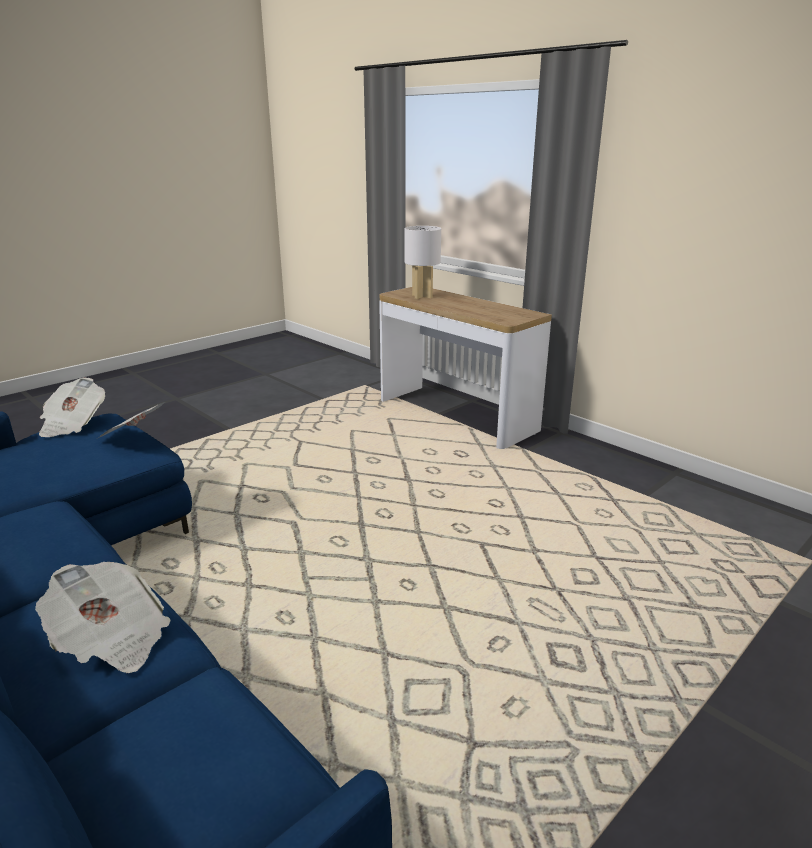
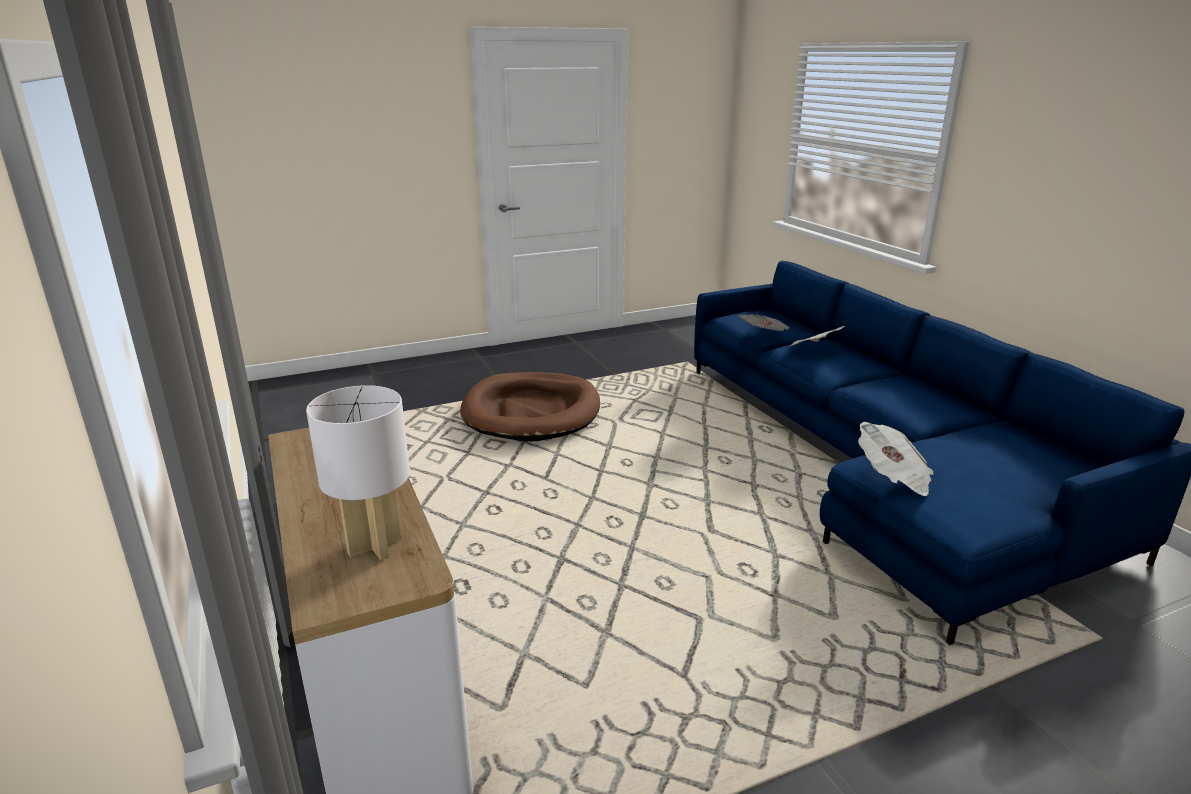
camera: 160 degrees left, 0 degrees up
newspaper [39,378,105,437] -> newspaper moved to [737,315,790,331]
none -> brown dog bed [460,372,600,442]

